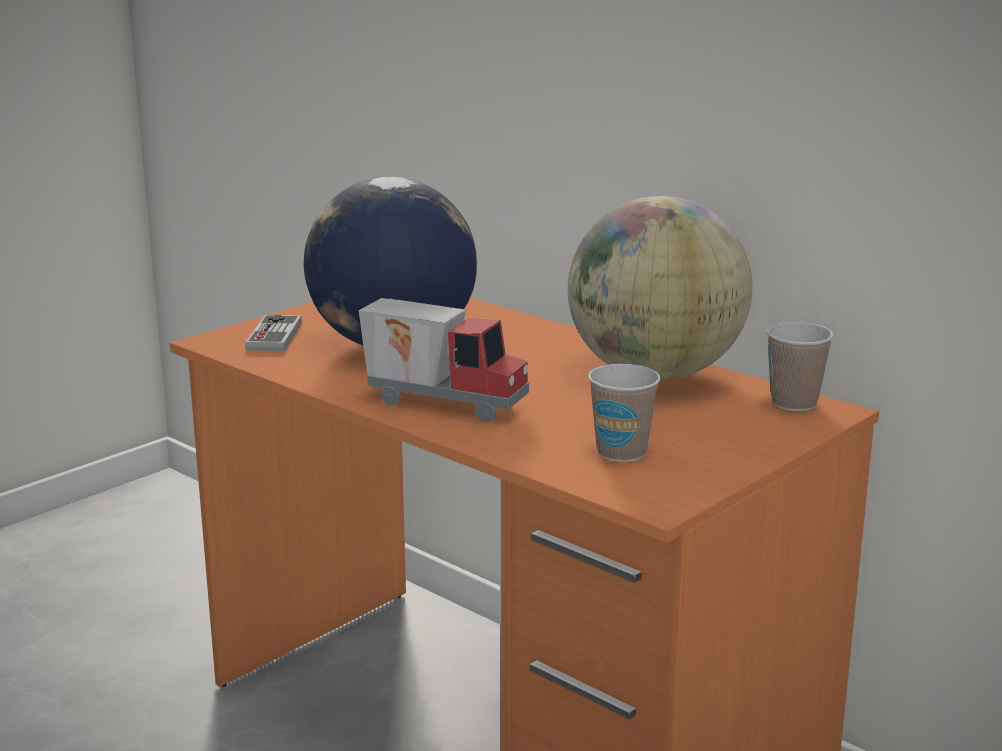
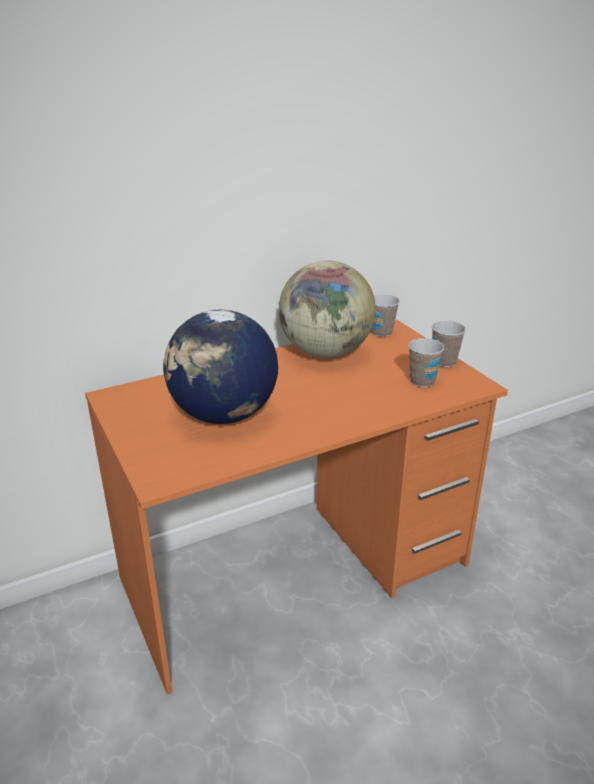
camera: 70 degrees left, 10 degrees up
game controller [245,315,302,351] -> none
toy truck [359,298,529,422] -> none
none -> cup [432,321,466,367]

